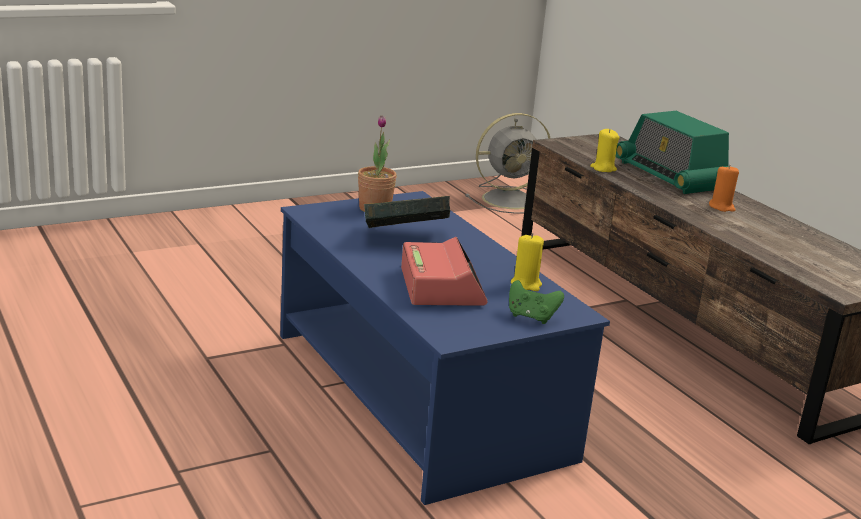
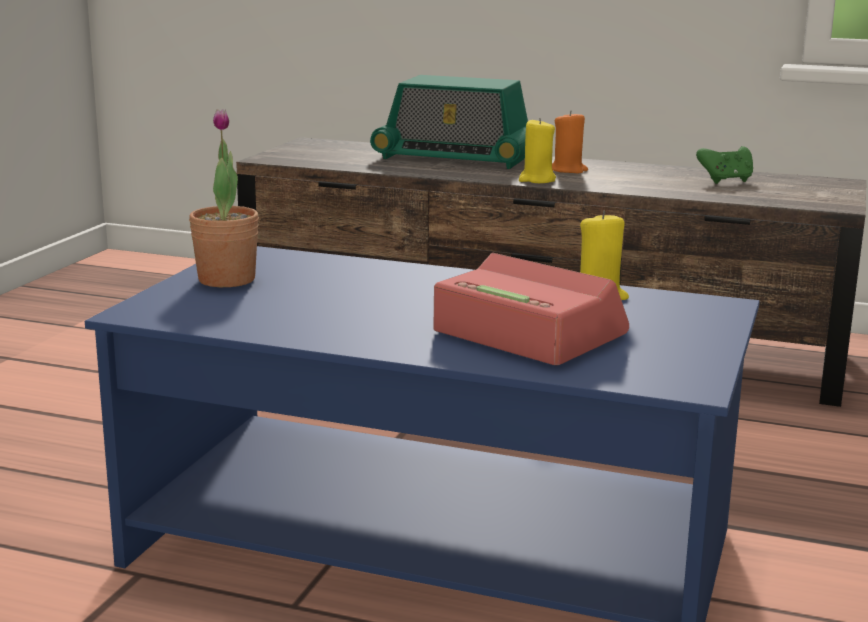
camera: 40 degrees left, 5 degrees down
book [364,196,450,228] -> none
grey fan [465,113,550,214] -> none
green game controller [509,280,564,324] -> green game controller moved to [696,146,753,184]
yellow candle [590,129,619,172] -> yellow candle moved to [519,118,556,183]

